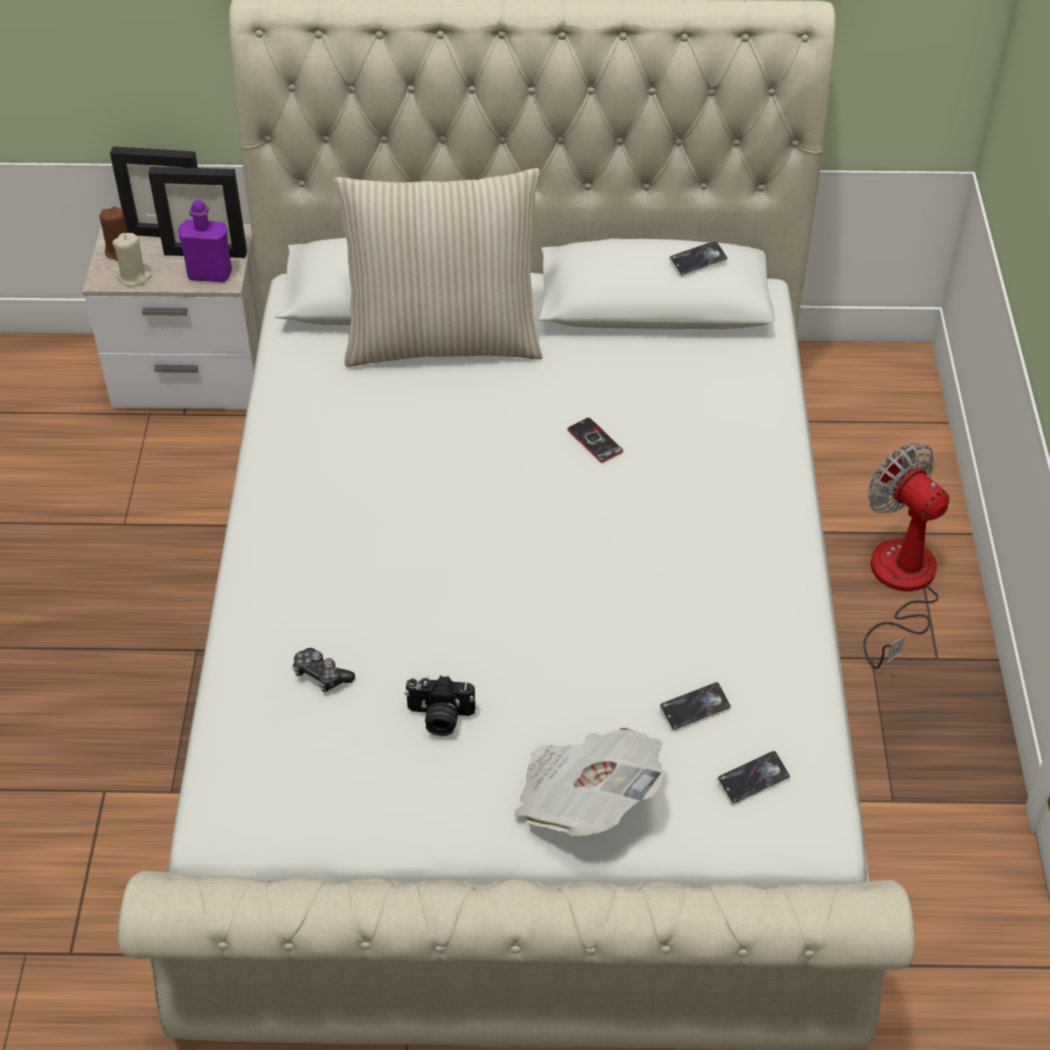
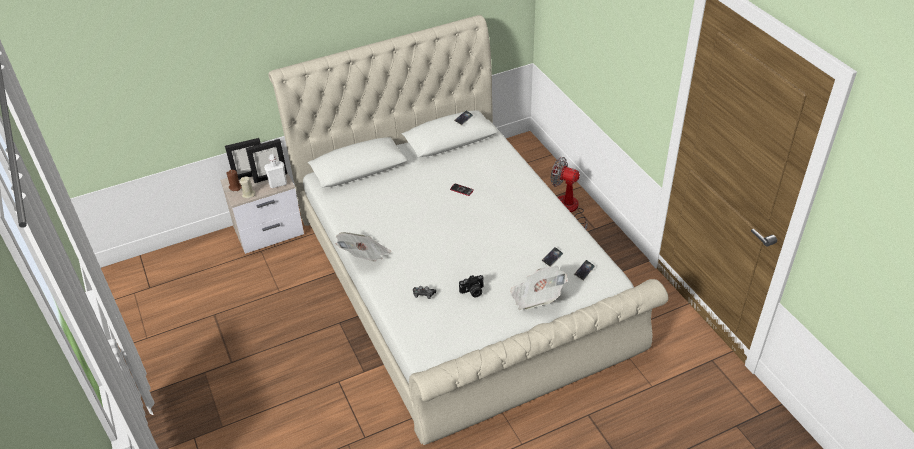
camera: 25 degrees left, 5 degrees down
purple bottle [178,200,232,282] -> white bottle [264,154,287,188]
beige pillow [334,168,542,367] -> none
none -> newspaper [336,232,391,261]

